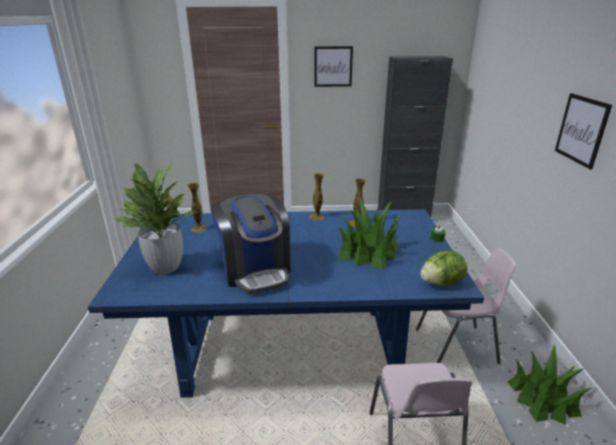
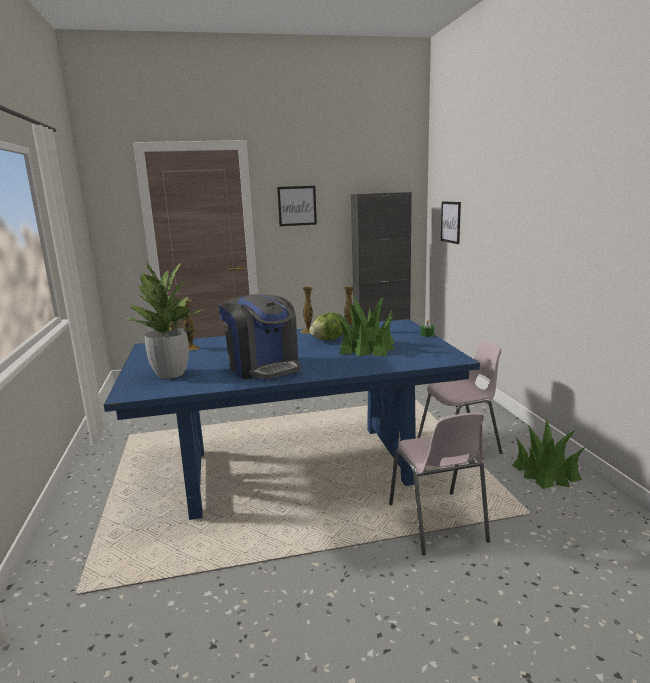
camera: 10 degrees left, 10 degrees down
lettuce [420,250,467,286] -> lettuce moved to [310,313,345,340]
picture [555,93,612,169] -> picture moved to [441,201,461,244]

